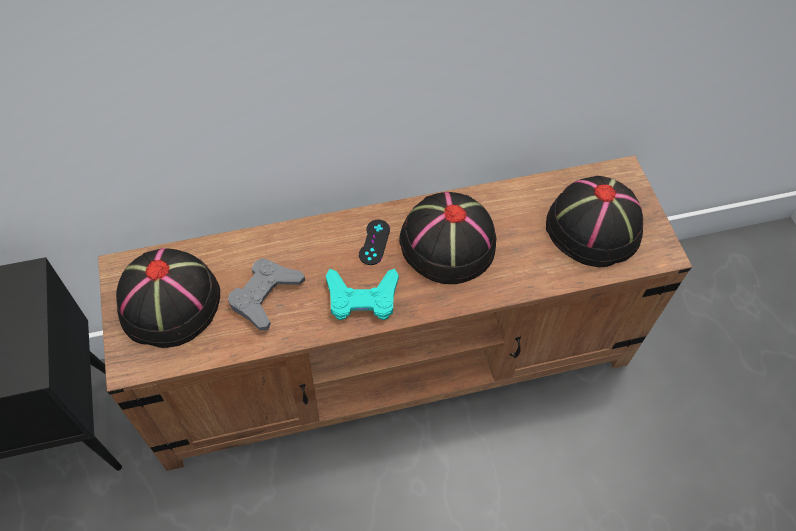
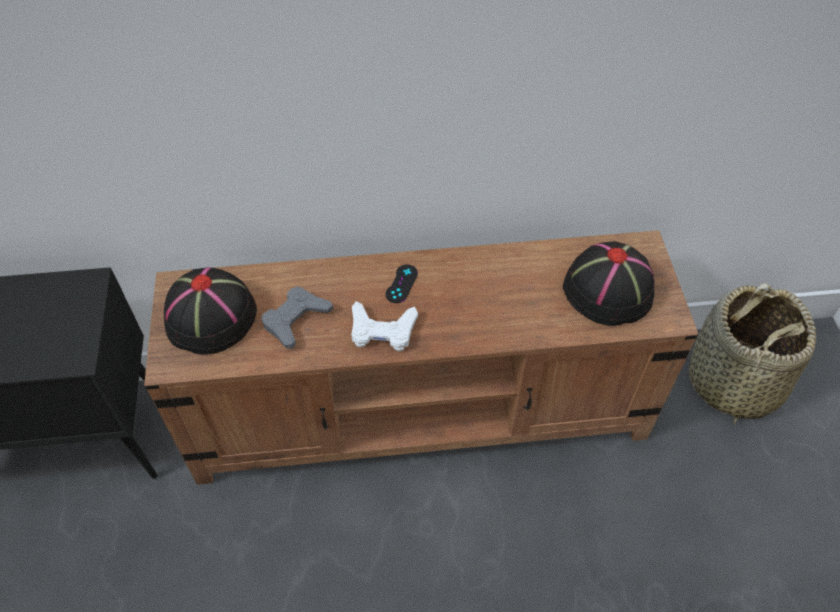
camera: 10 degrees right, 5 degrees down
turquoise game controller [326,269,399,320] -> white game controller [351,301,418,351]
black hat [399,192,496,284] -> none
none -> basket [689,283,816,425]

